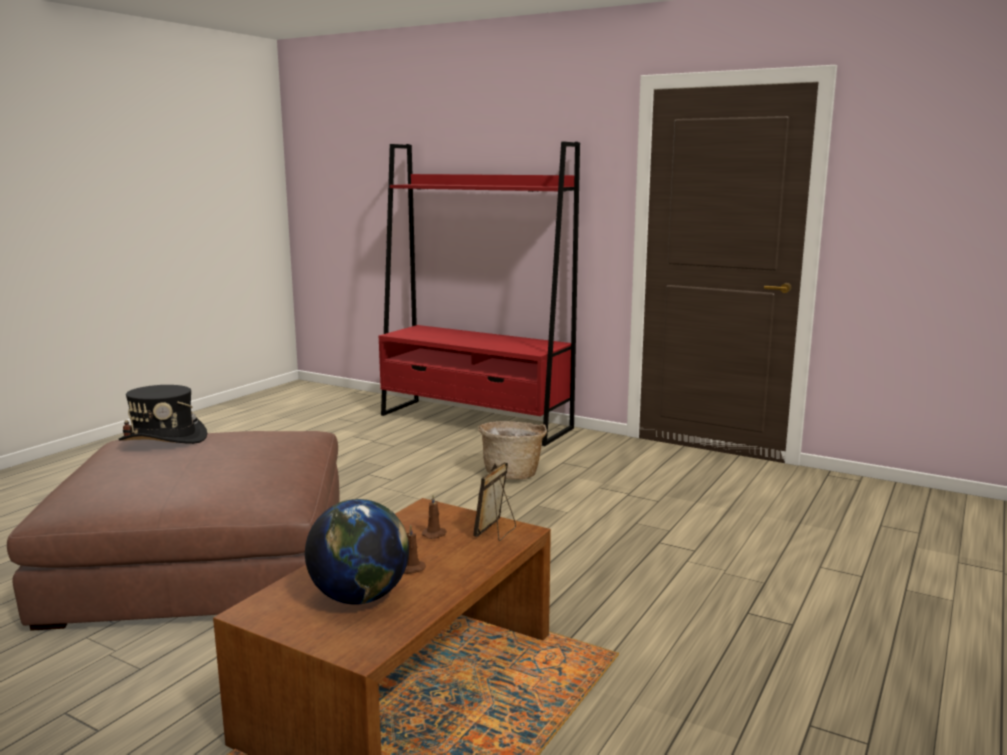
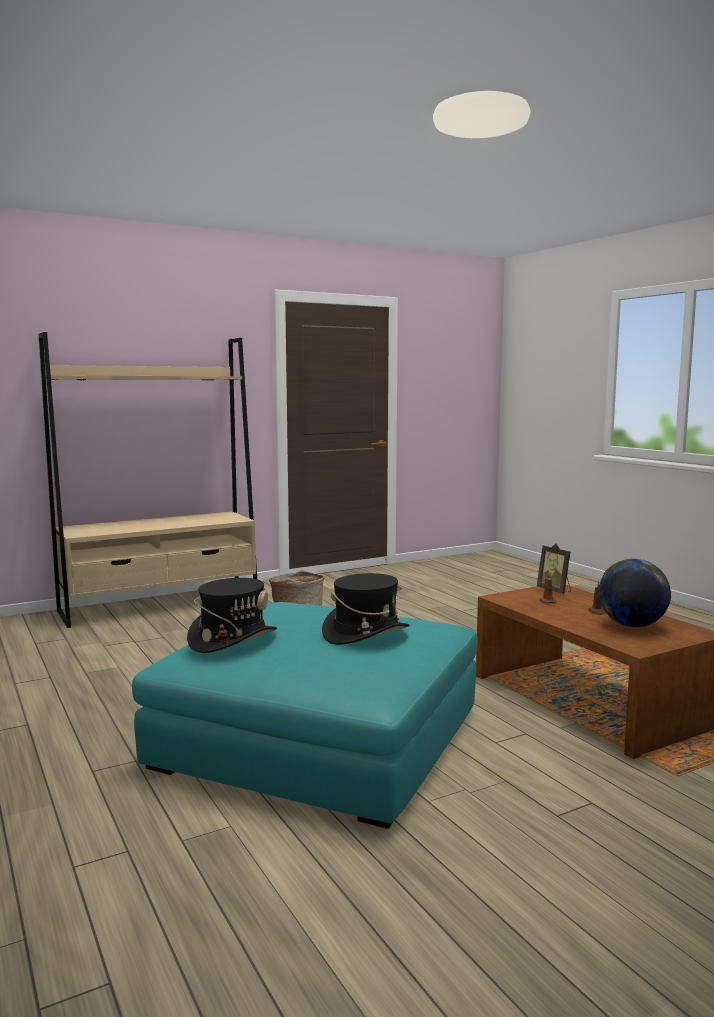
camera: 60 degrees left, 5 degrees down
brown ottoman [7,431,339,631] -> turquoise ottoman [132,602,478,829]
red bookcase [379,142,580,446] -> beige bookcase [39,332,257,628]
none -> black hat [322,573,409,645]

